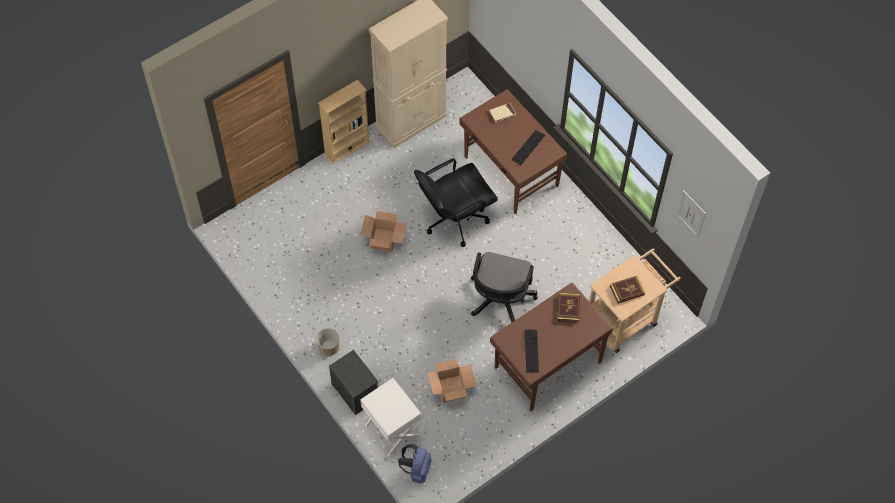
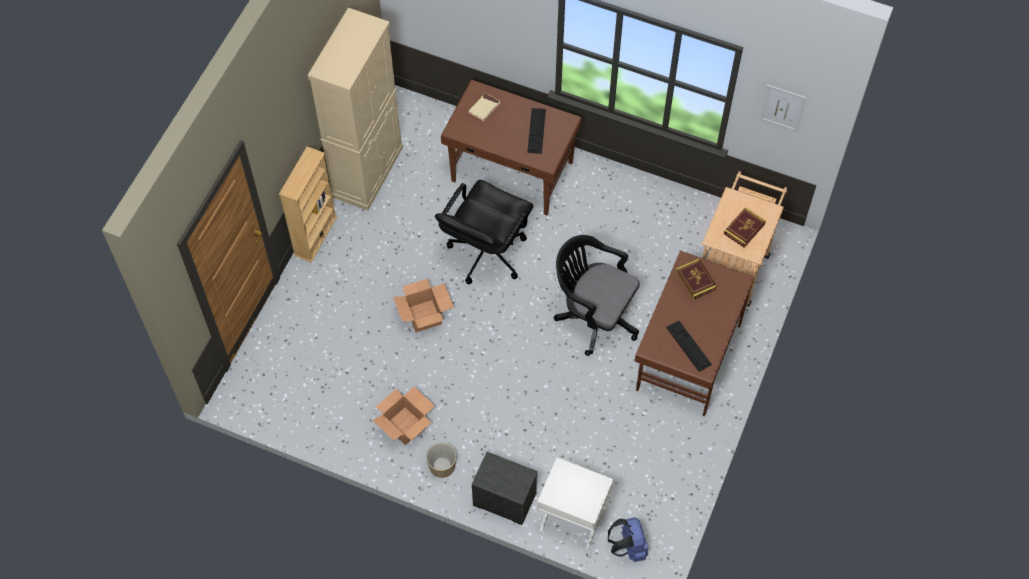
camera: 30 degrees left, 0 degrees up
cardboard box [427,359,477,403] -> cardboard box moved to [373,387,435,445]
black office chair [471,252,538,322] -> black office chair turned 135 degrees clockwise [554,235,640,356]

